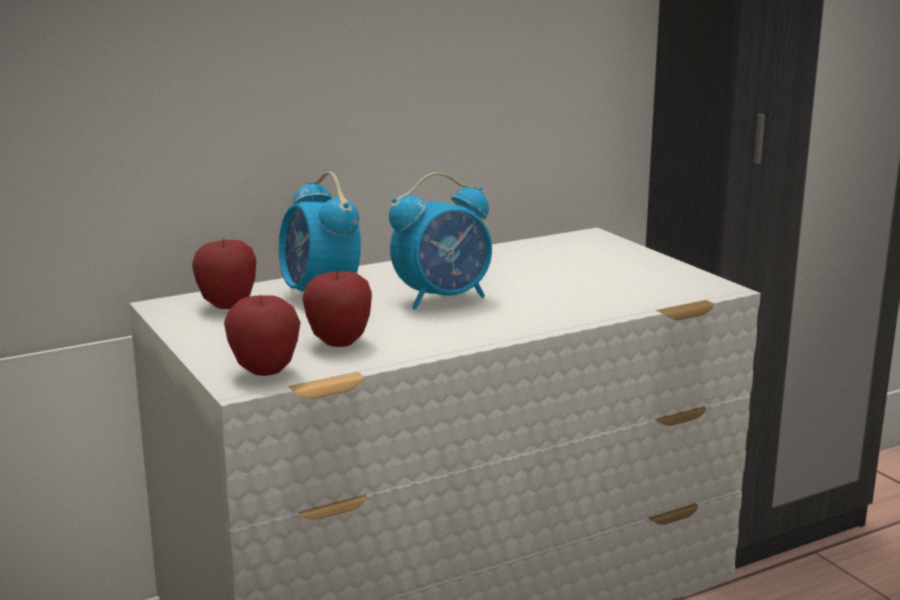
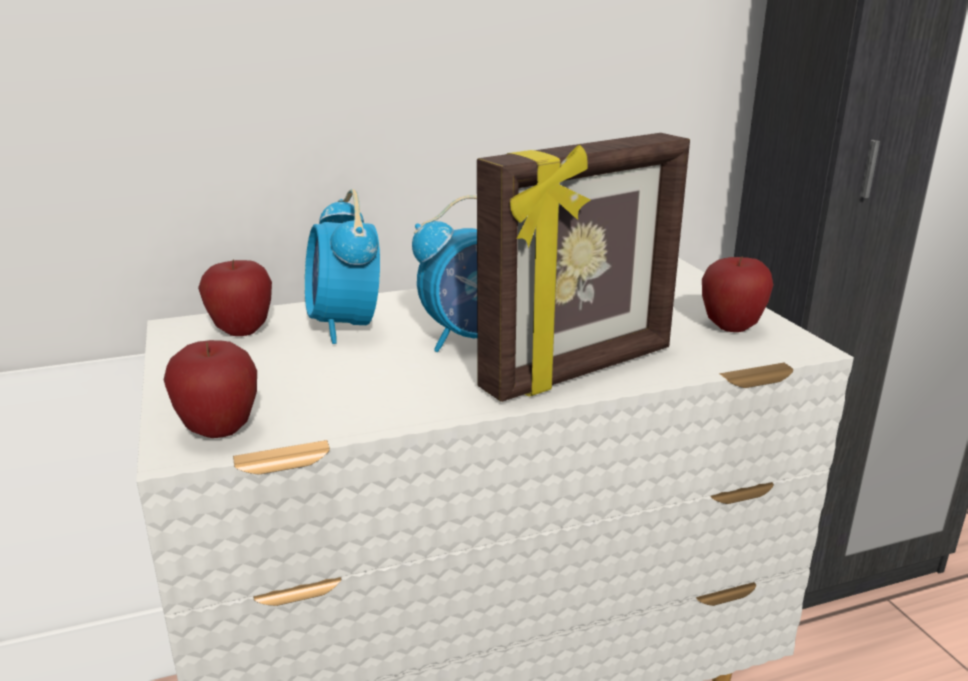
camera: 10 degrees right, 5 degrees up
apple [303,270,372,347] -> apple moved to [702,256,774,332]
none -> picture frame [477,133,690,402]

